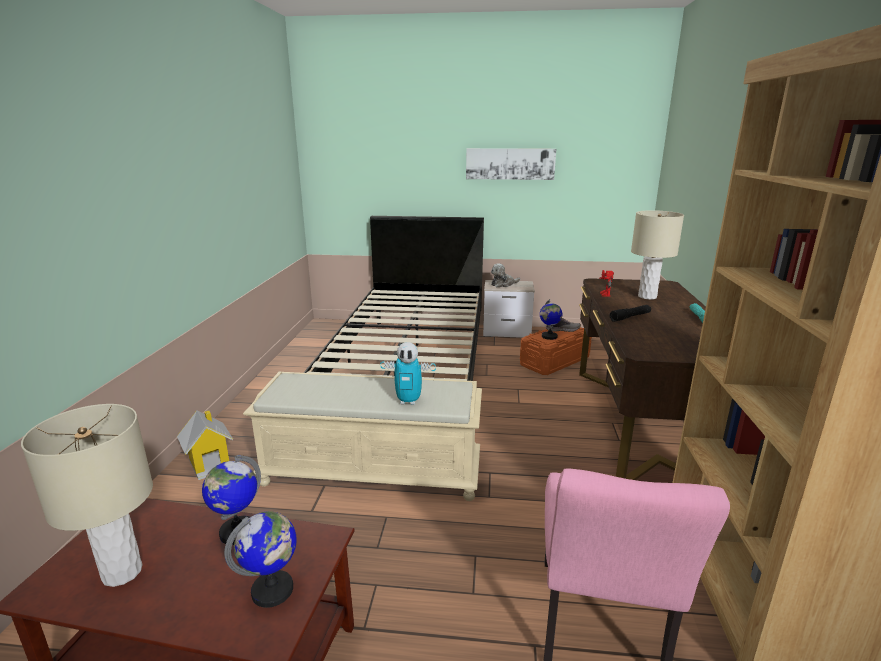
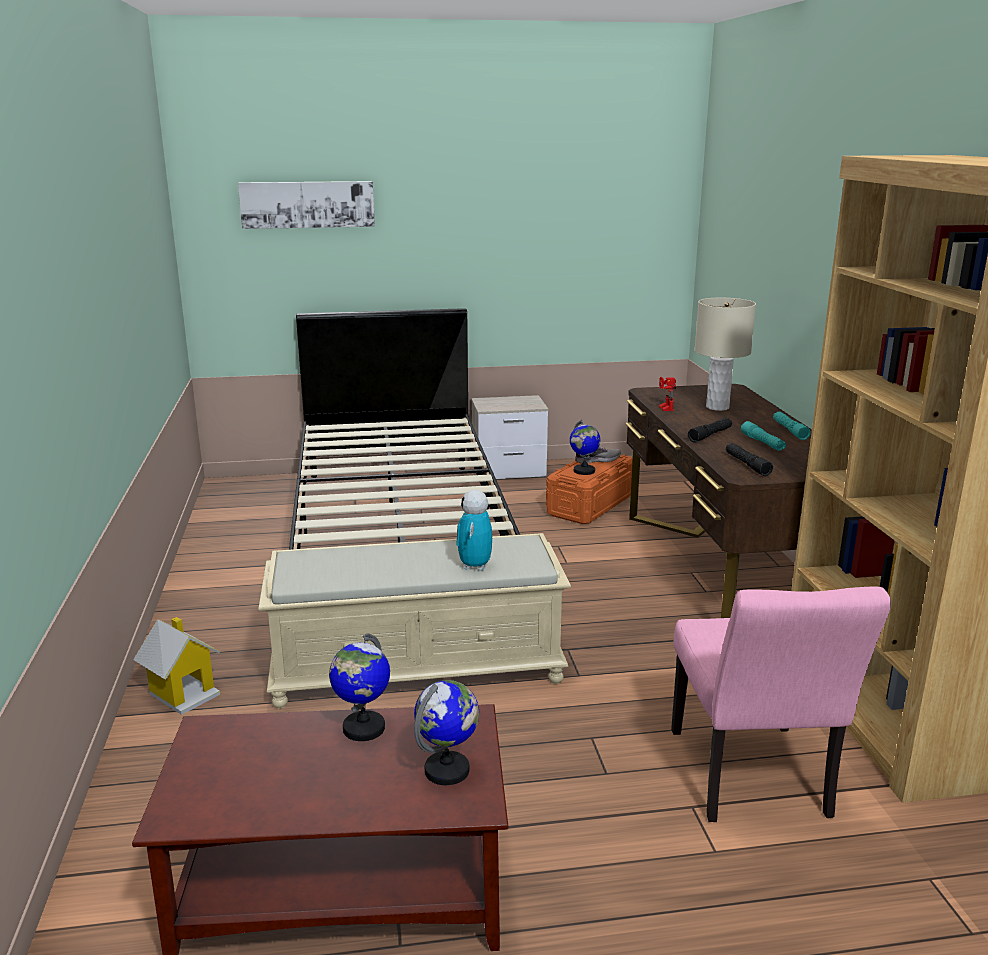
camera: 15 degrees left, 0 degrees up
beige table lamp [21,404,153,587] -> none
toy robot [380,342,436,405] -> toy robot turned 105 degrees clockwise [456,490,492,571]
picture [466,148,556,180] -> picture moved to [238,181,375,229]
plush toy [491,263,520,287] -> none
none -> black flashlight [726,443,773,476]
none -> turquoise flashlight [741,421,786,451]

